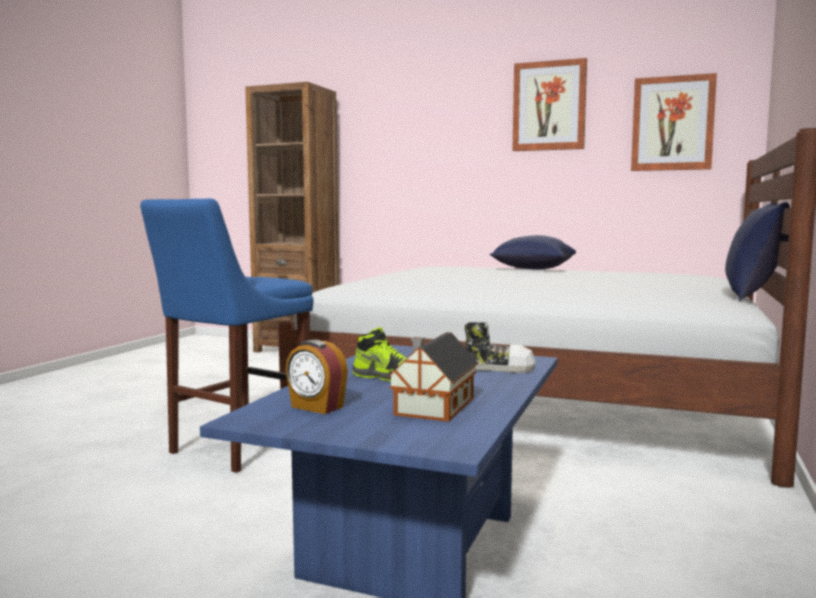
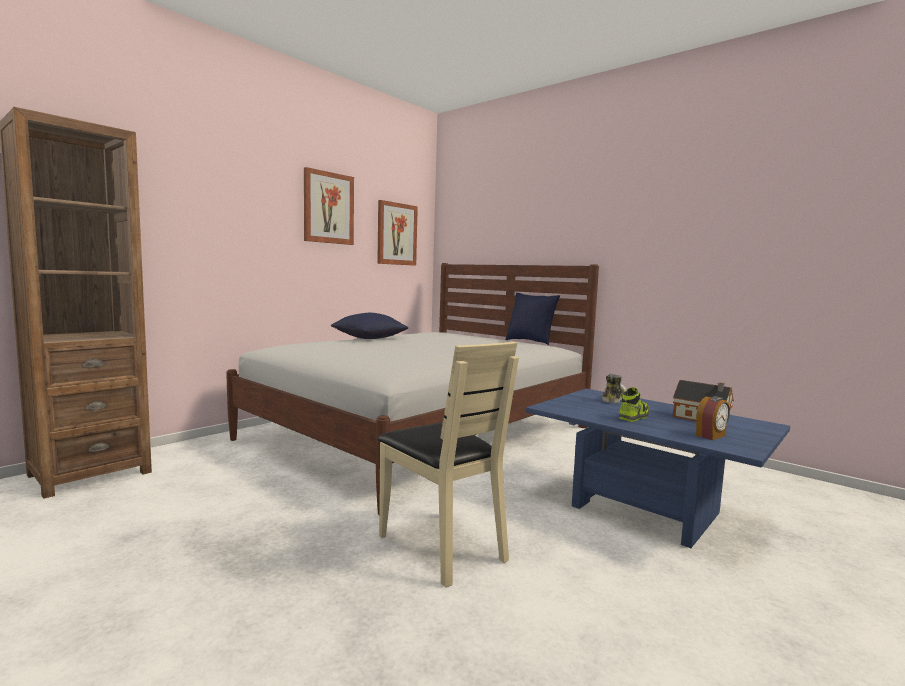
camera: 70 degrees left, 0 degrees up
blue stool [140,198,314,473] -> beige chair [378,342,519,587]

